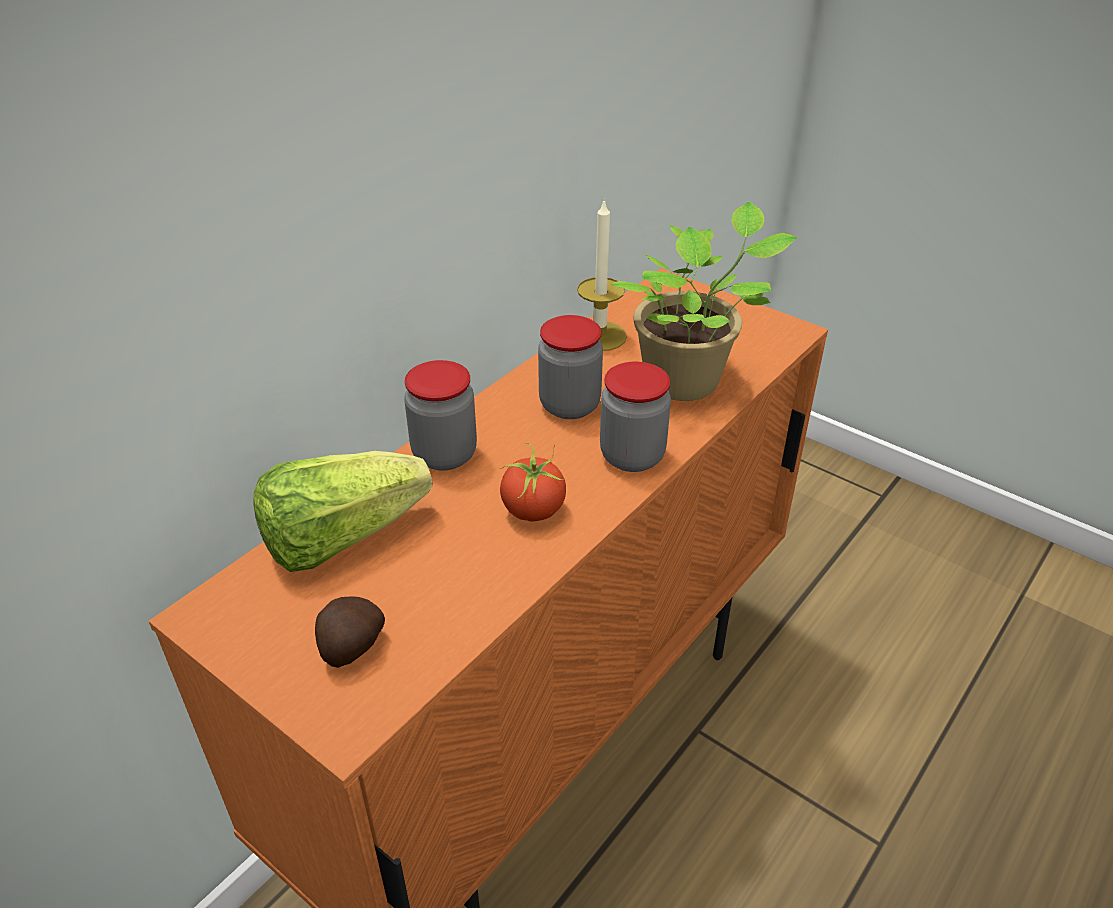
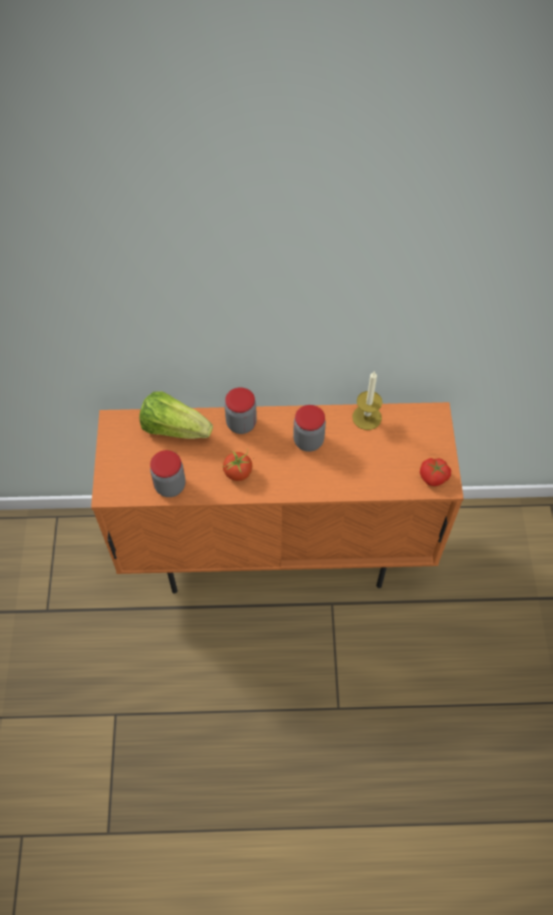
camera: 50 degrees right, 20 degrees up
potato [315,596,385,668] -> none
jar [600,362,671,472] -> jar moved to [150,450,186,497]
potted plant [611,201,798,401] -> none
none -> tomato [420,458,451,486]

